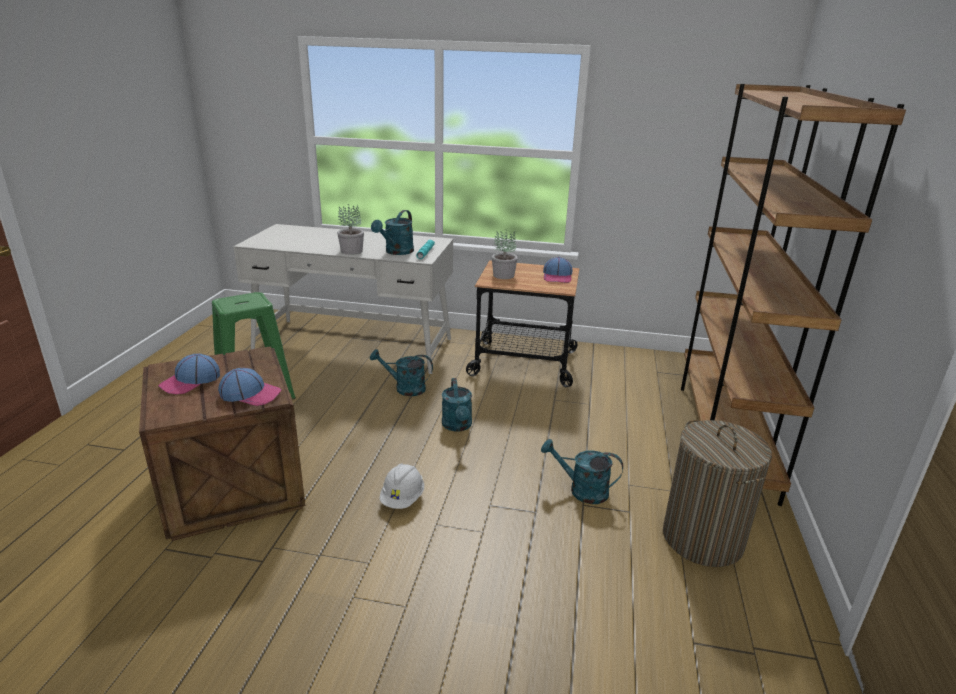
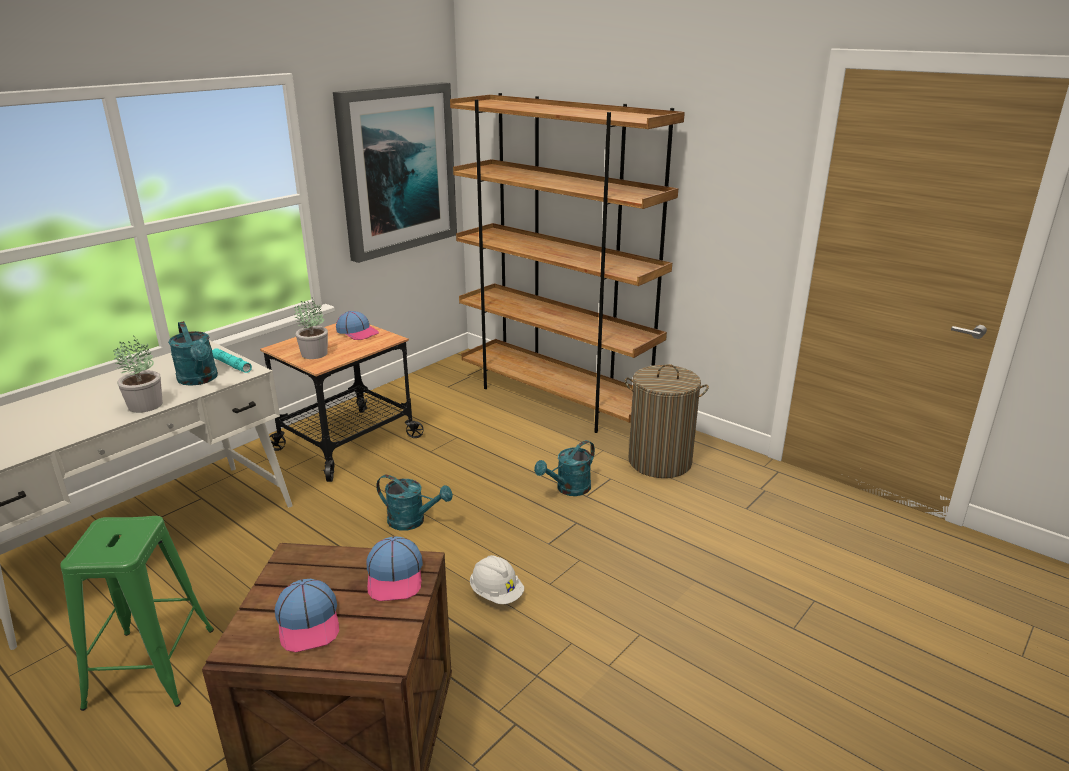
camera: 60 degrees left, 0 degrees up
cap [218,368,281,406] -> cap turned 135 degrees clockwise [366,536,423,601]
turquoise watering can [370,349,433,396] -> none
none -> picture [333,82,457,263]

